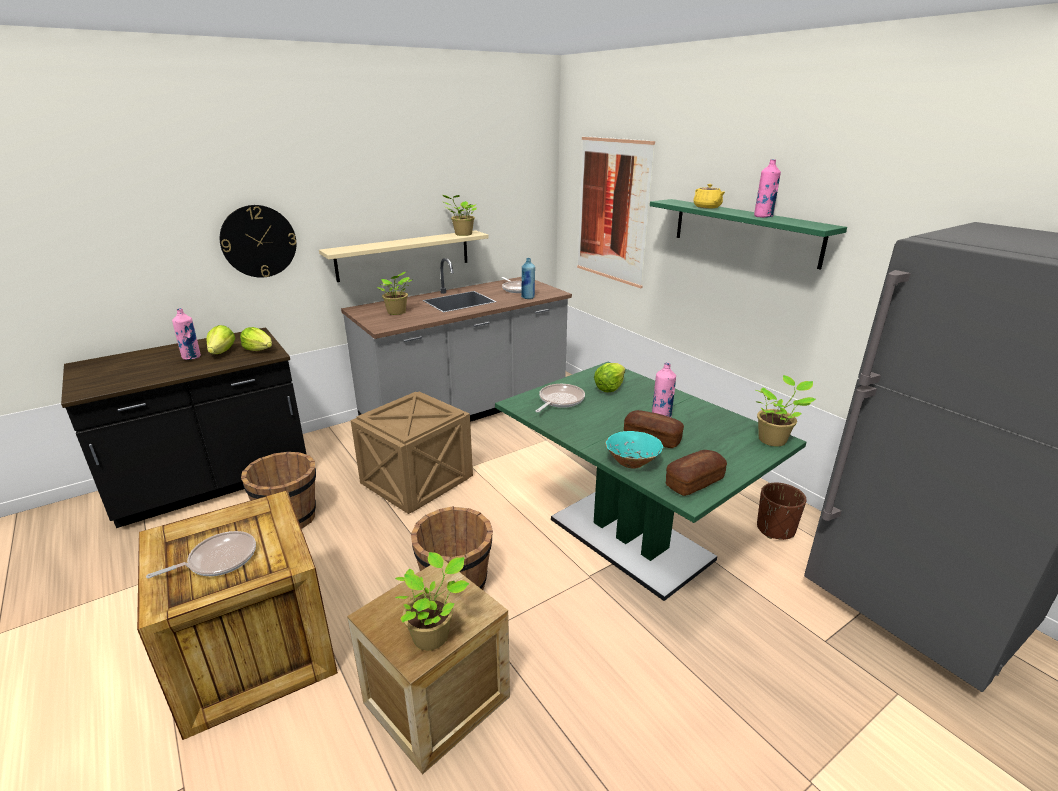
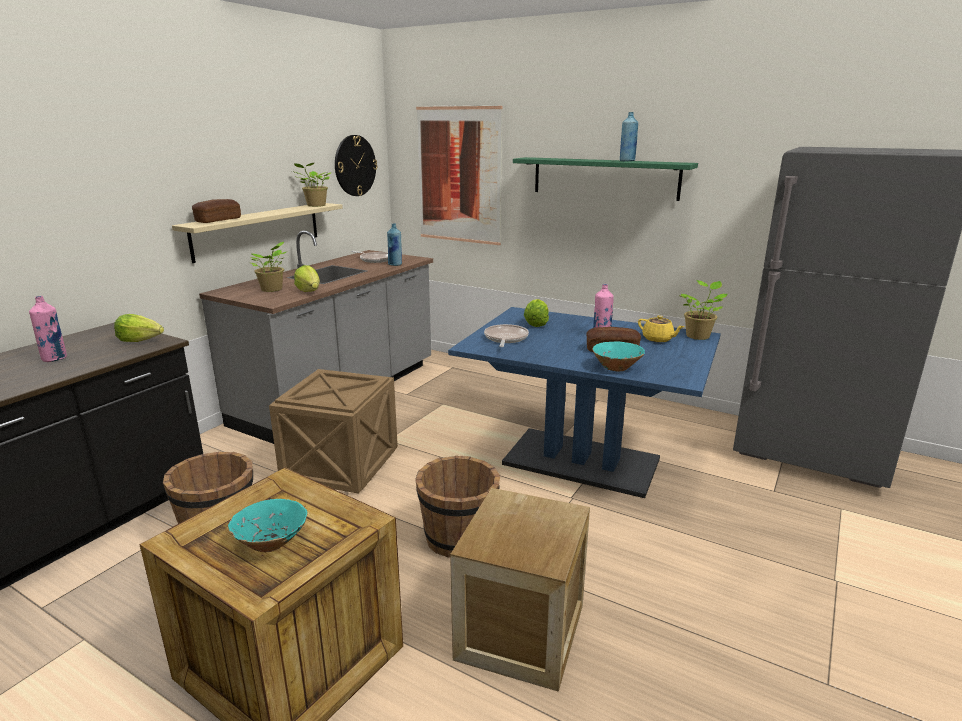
camera: 25 degrees left, 5 degrees down
frying pan [146,531,256,579] -> turquoise bowl [228,499,308,552]
lettuce [206,325,235,354] -> lettuce moved to [294,265,320,292]
wall clock [220,205,296,278] -> wall clock moved to [335,135,377,196]
potted plant [395,552,470,650] -> none
green dining table [495,362,807,601] -> blue dining table [448,307,721,498]
bread [666,450,727,496] -> bread moved to [192,199,241,223]
yellow teapot [693,184,725,208] -> yellow teapot moved to [638,315,685,342]
pink bottle [754,159,781,218] -> blue bottle [620,112,638,161]
brown planter [757,483,807,540] -> none

